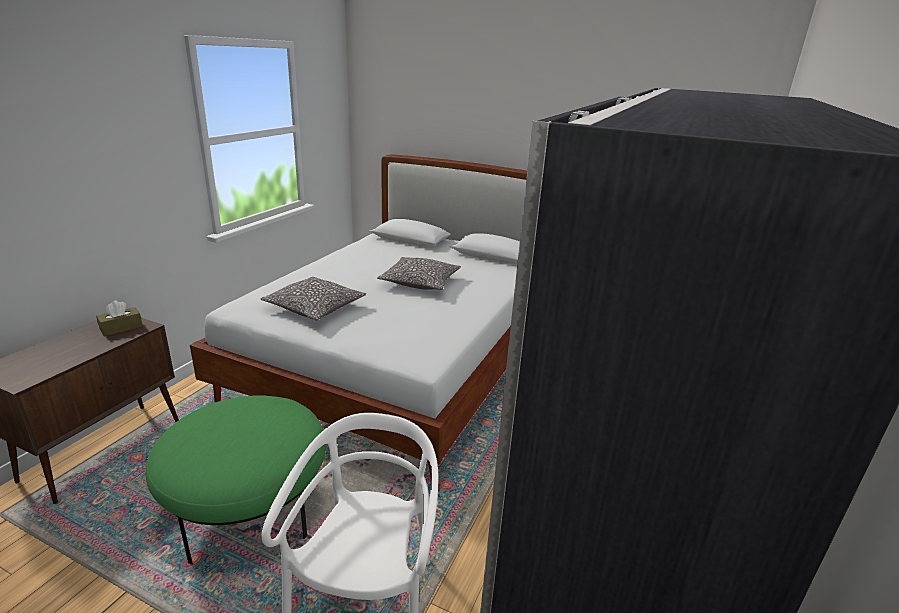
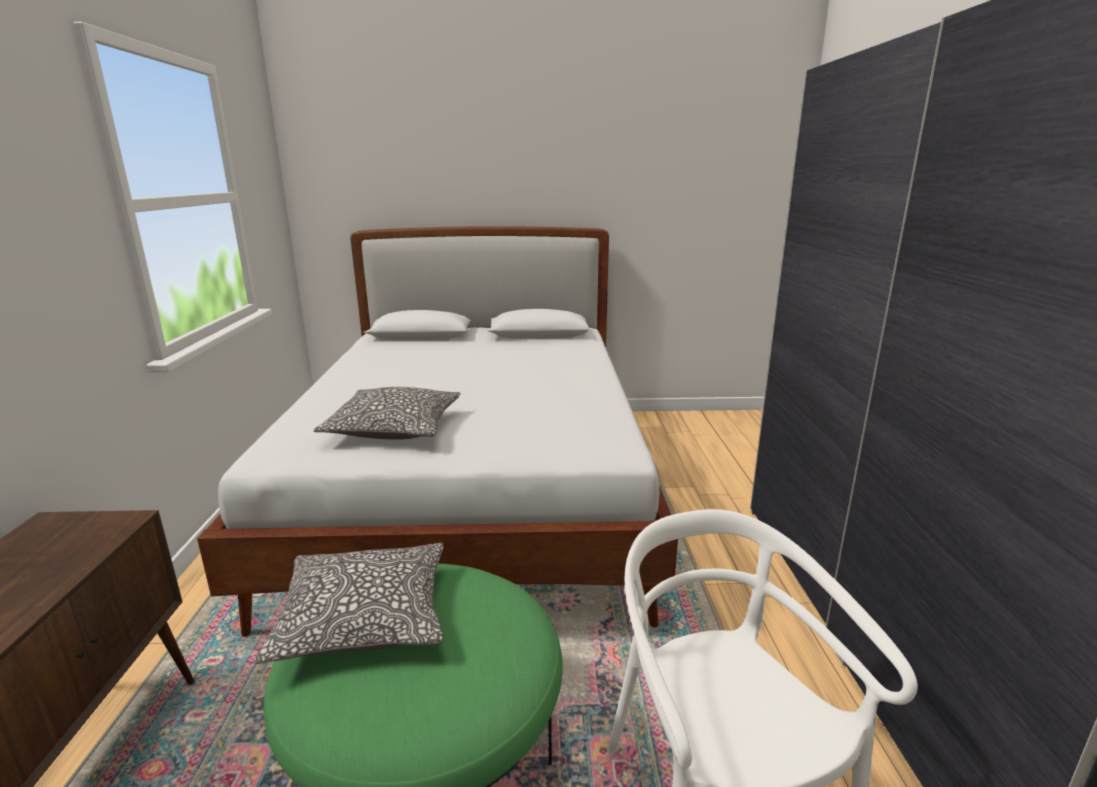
camera: 25 degrees left, 5 degrees down
brown tissue box [96,300,143,336] -> none
pillow [377,257,461,290] -> pillow moved to [254,543,444,664]

